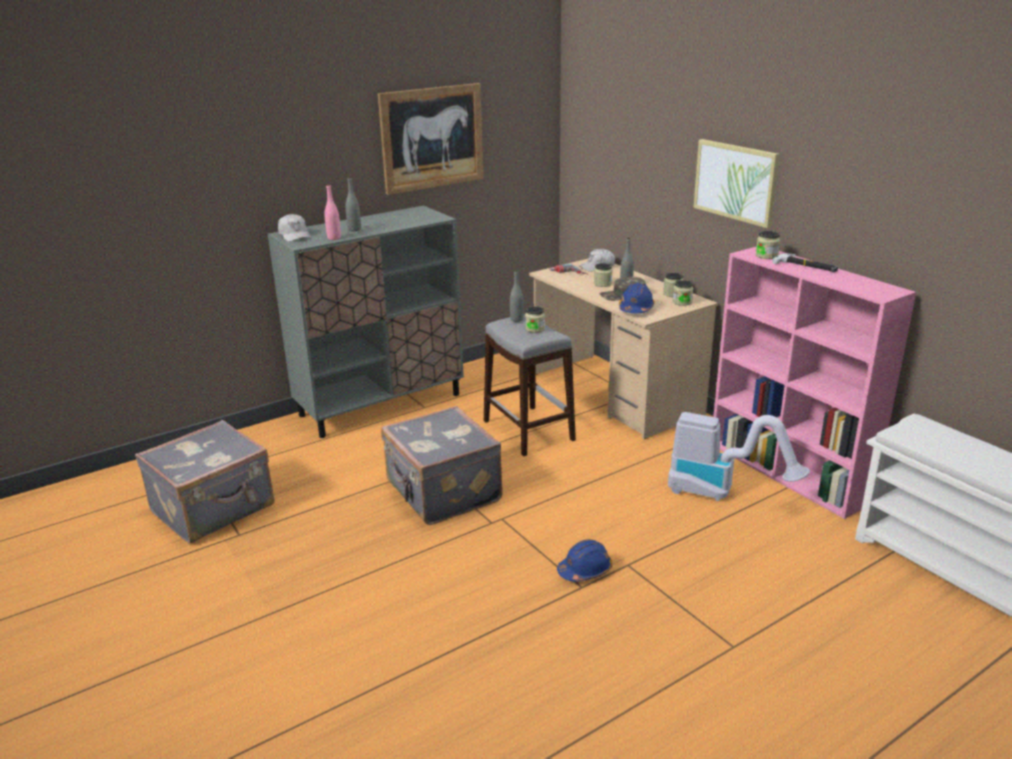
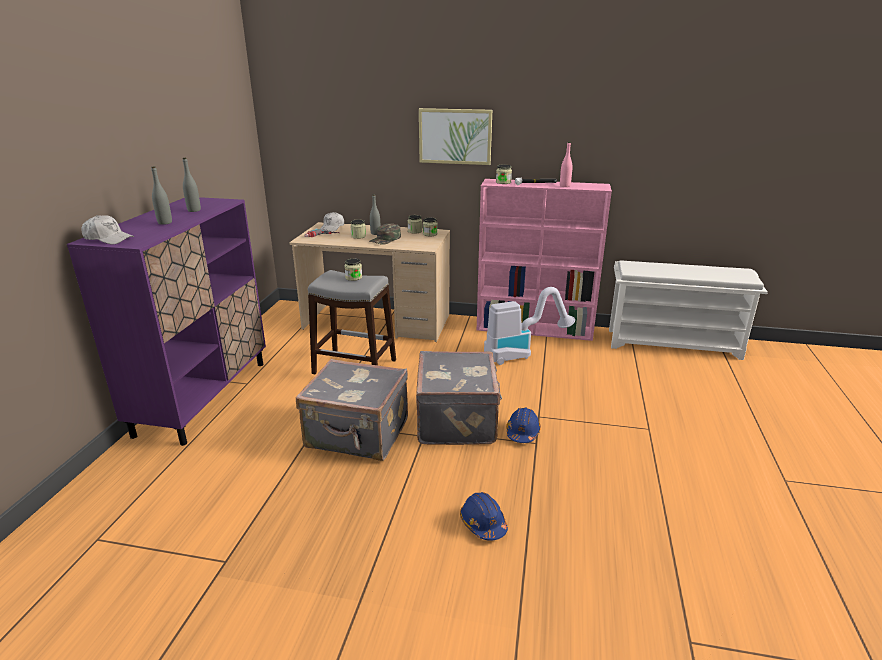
camera: 45 degrees left, 0 degrees up
grey suitcase [135,420,274,543] -> grey suitcase moved to [416,351,502,445]
grey cabinet [268,206,464,438] -> purple cabinet [67,197,266,446]
pink bottle [324,184,341,240] -> pink bottle moved to [560,142,573,187]
picture [378,83,483,195] -> none
grey bottle [510,270,524,322] -> grey bottle moved to [183,158,201,212]
blue hard hat [619,283,655,313] -> blue hard hat moved to [460,492,508,541]

